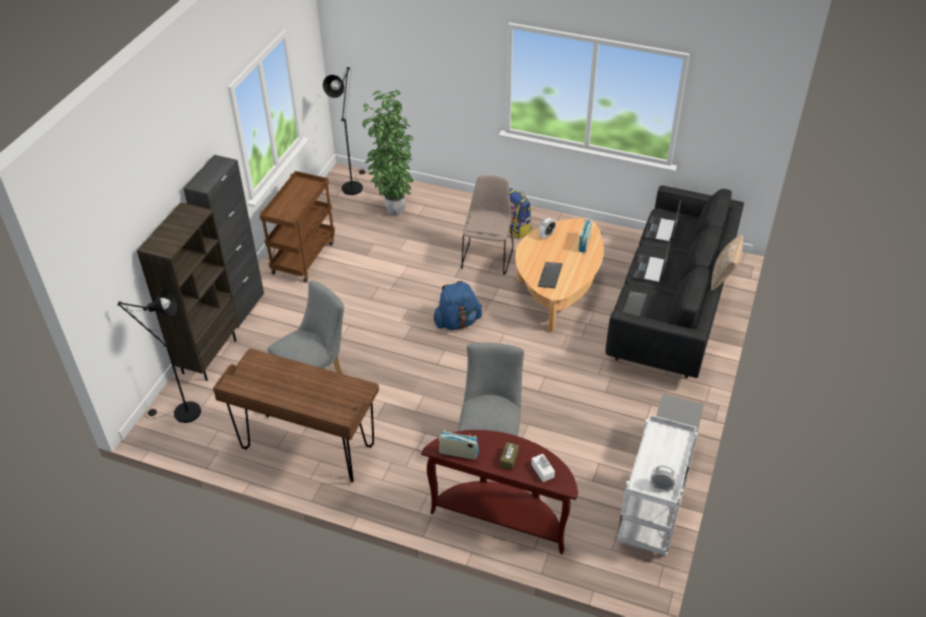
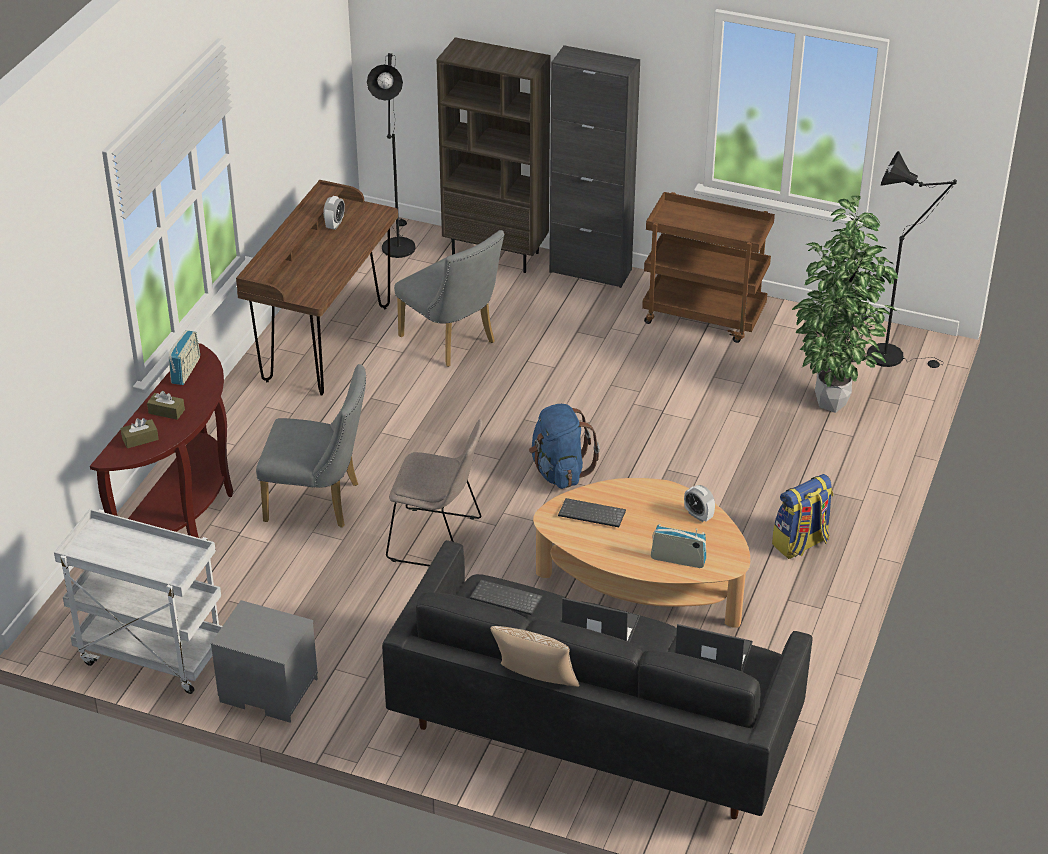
camera: 90 degrees right, 5 degrees down
beige chair [461,175,513,275] -> beige chair moved to [386,419,483,566]
white tissue box [531,454,555,482] -> brown tissue box [121,418,159,449]
alarm clock [650,466,677,490] -> alarm clock moved to [323,196,345,230]

